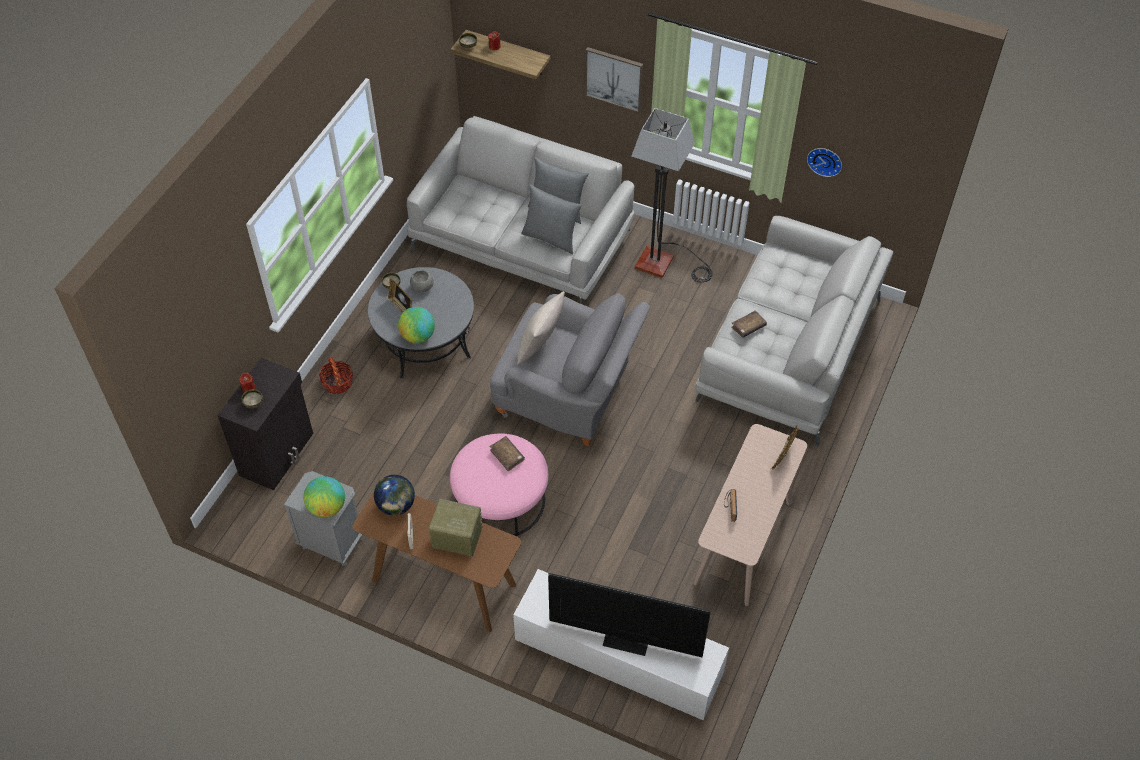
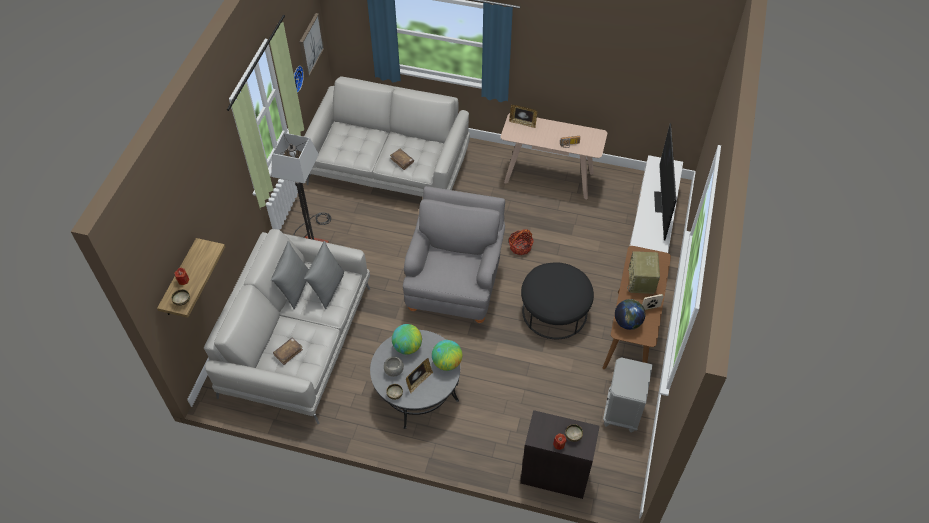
camera: 100 degrees left, 0 degrees up
globe [303,476,345,518] -> globe moved to [392,324,422,355]
basket [319,357,353,394] -> basket moved to [509,229,534,255]
pink ottoman [450,433,548,536] -> black ottoman [521,262,594,339]
brown book [490,436,525,472] -> brown book moved to [273,338,303,365]
beige pillow [517,292,565,365] -> none
picture [585,47,643,113] -> picture moved to [300,13,324,77]

